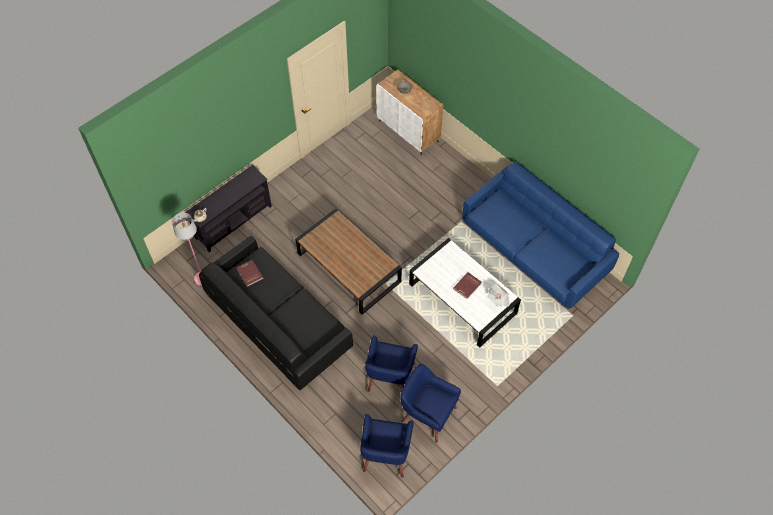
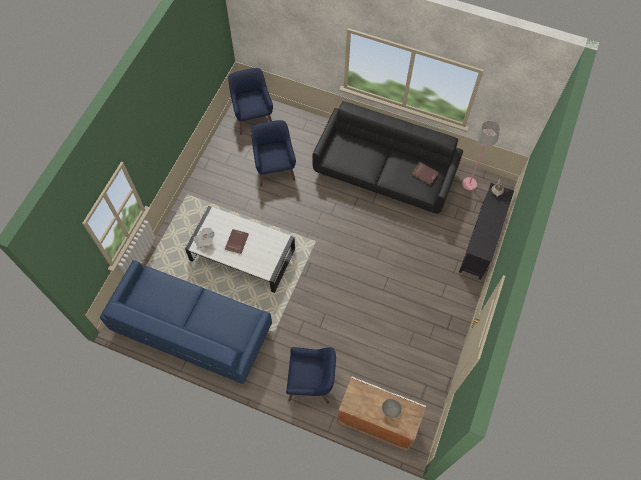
camera: 155 degrees right, 5 degrees up
brown coffee table [295,208,402,315] -> none
blue armchair [400,364,461,443] -> blue armchair moved to [286,347,336,403]

